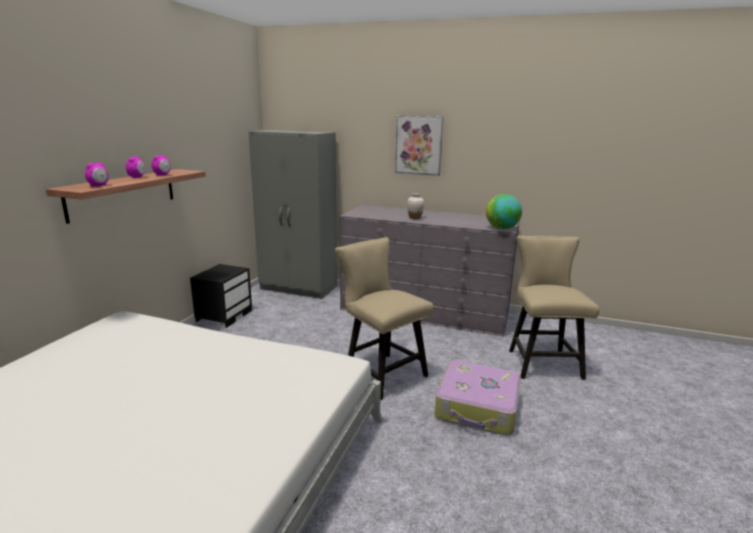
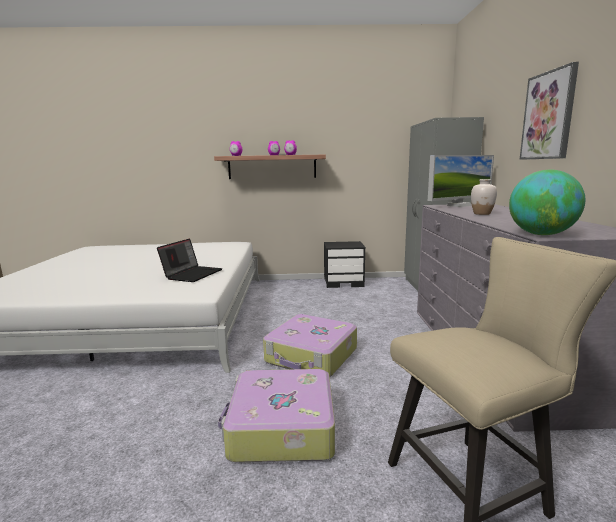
camera: 70 degrees right, 5 degrees down
beige chair [335,237,434,400] -> suitcase [263,314,357,377]
none -> laptop [157,238,222,282]
none -> monitor [428,155,494,207]

